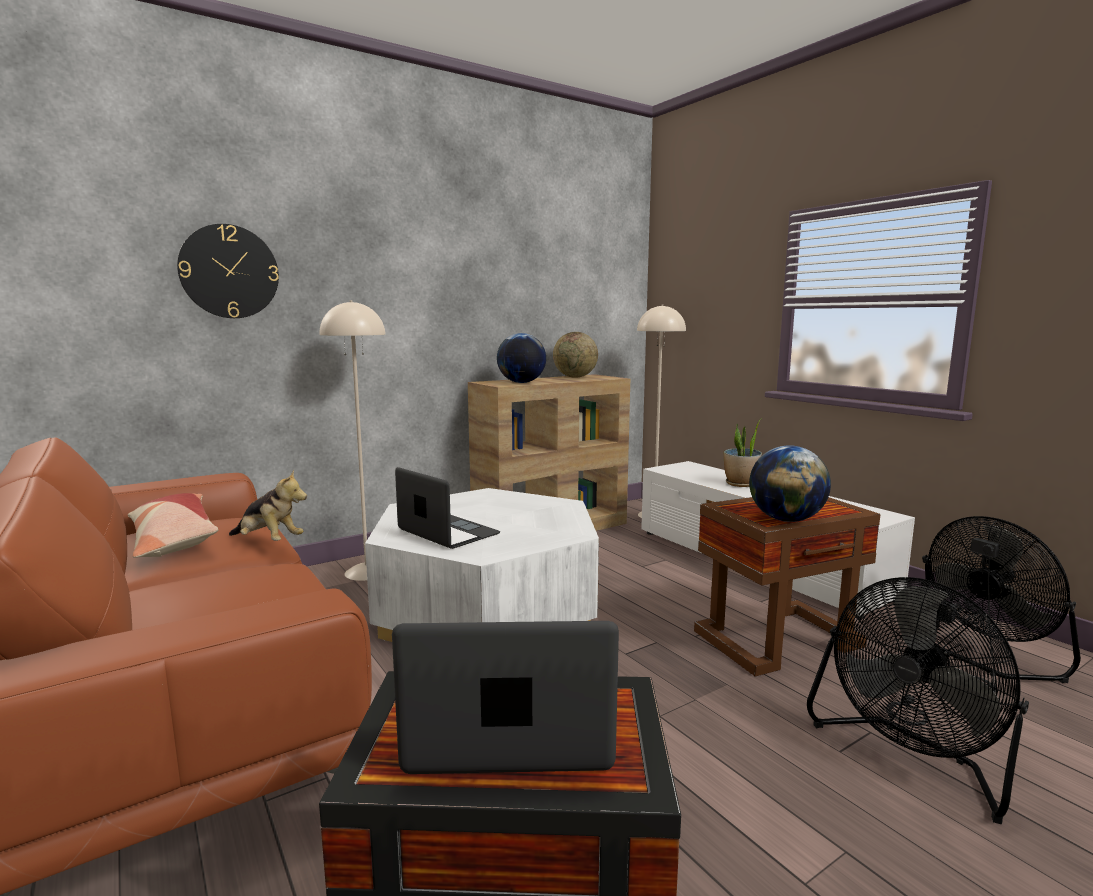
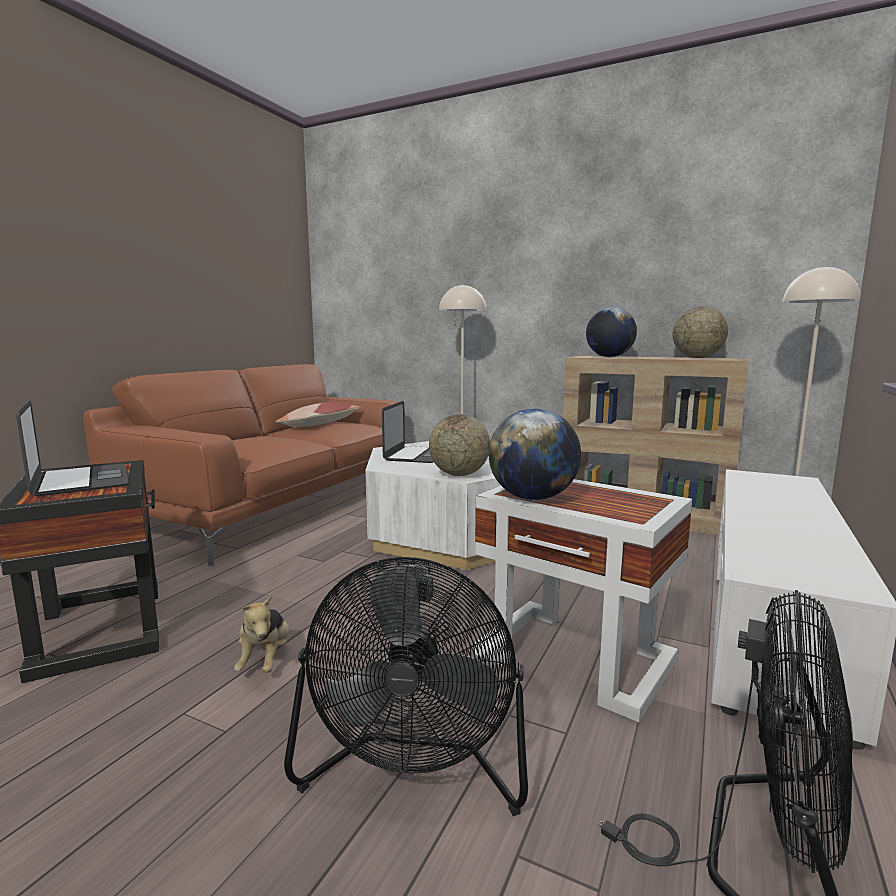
camera: 60 degrees right, 0 degrees up
wall clock [177,224,279,318] -> none
plush toy [229,470,307,541] -> plush toy moved to [234,596,289,673]
brown side table [694,497,880,676] -> white side table [474,479,692,723]
potted plant [724,418,762,487] -> none
black fan [807,577,1029,825] -> black fan turned 105 degrees counterclockwise [284,557,528,816]
none -> globe [429,414,490,476]

